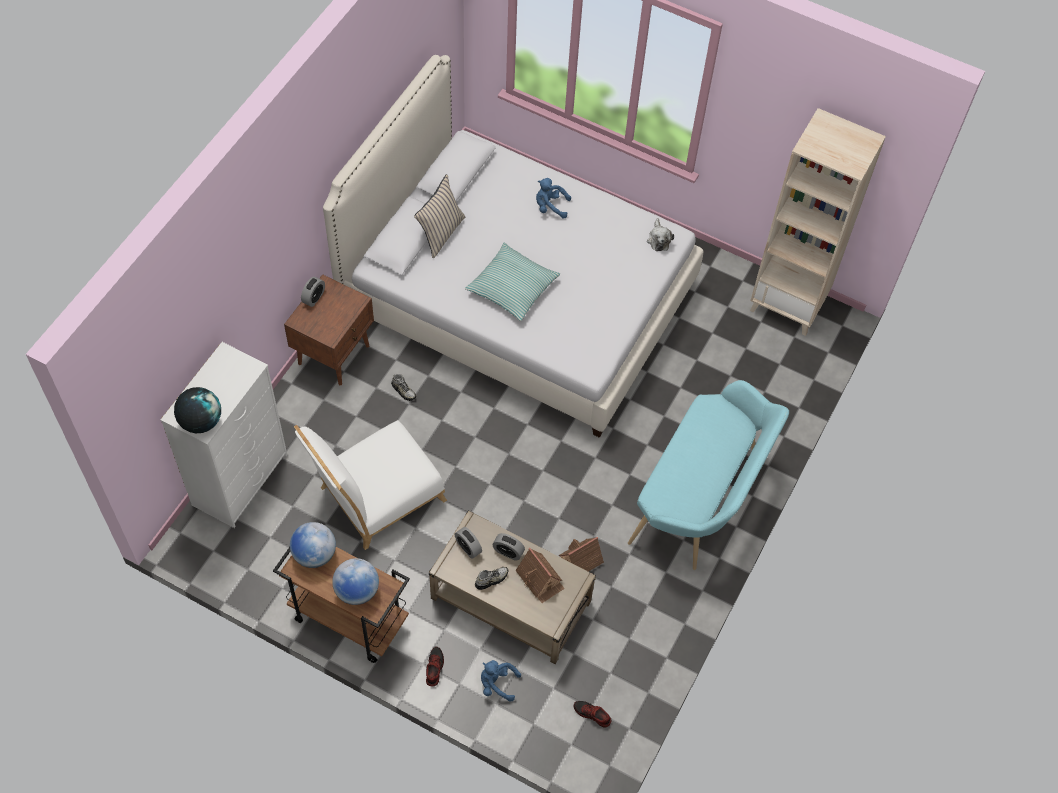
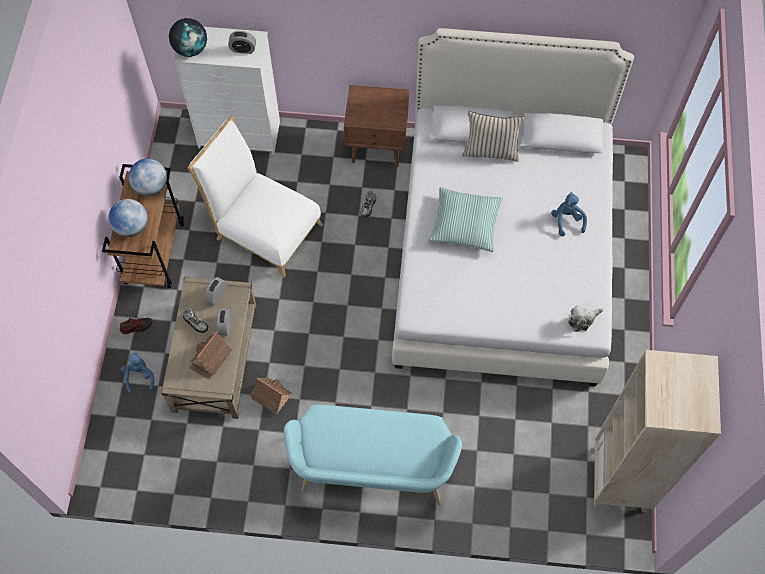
camera: 70 degrees right, 5 degrees up
alarm clock [301,277,325,307] -> alarm clock moved to [228,31,256,54]
shoe [573,701,611,727] -> none

